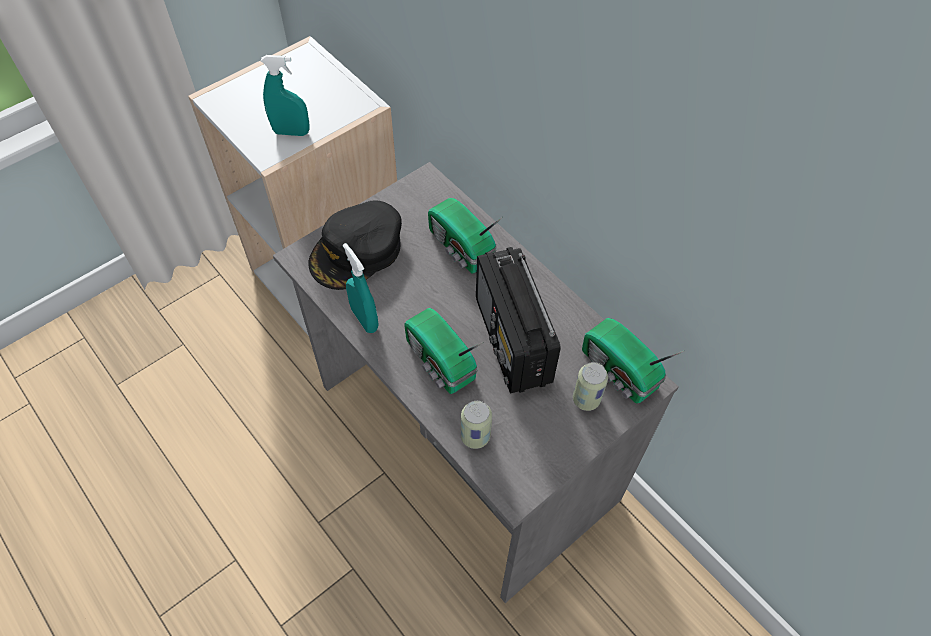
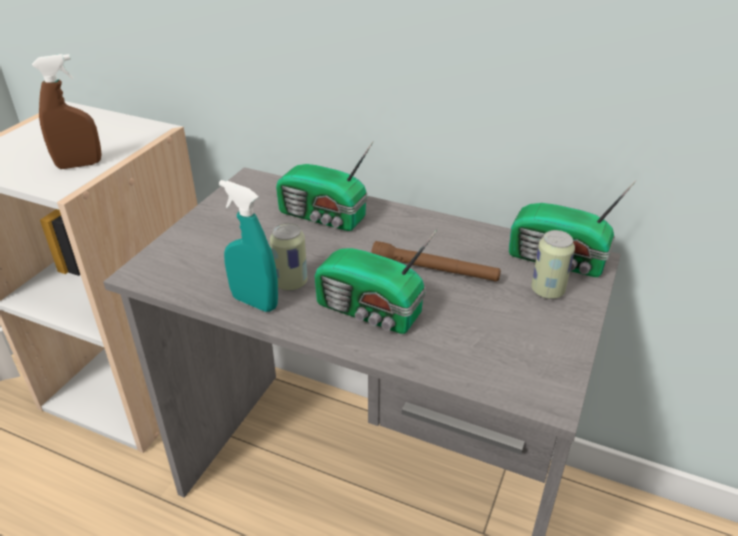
camera: 25 degrees left, 20 degrees down
turquoise spray bottle [261,55,309,136] -> brown spray bottle [32,54,101,169]
black cap [308,200,402,290] -> none
can [461,401,492,449] -> can moved to [270,223,308,291]
radio [476,247,561,393] -> brown flashlight [371,241,501,282]

